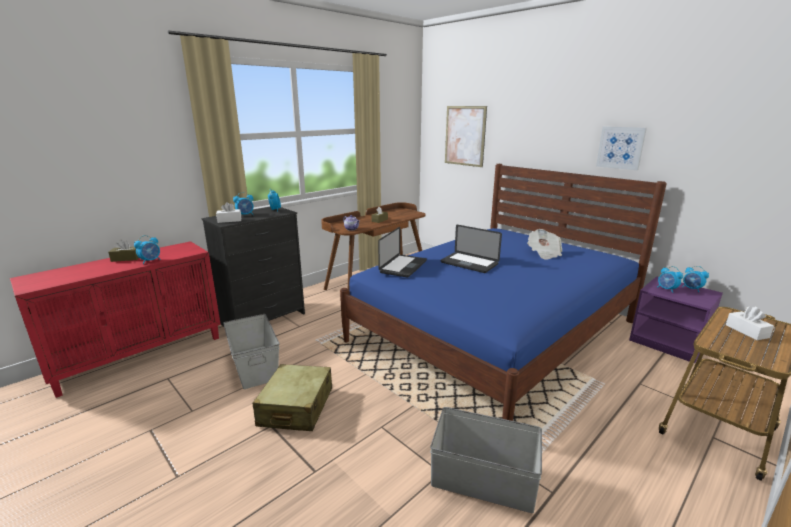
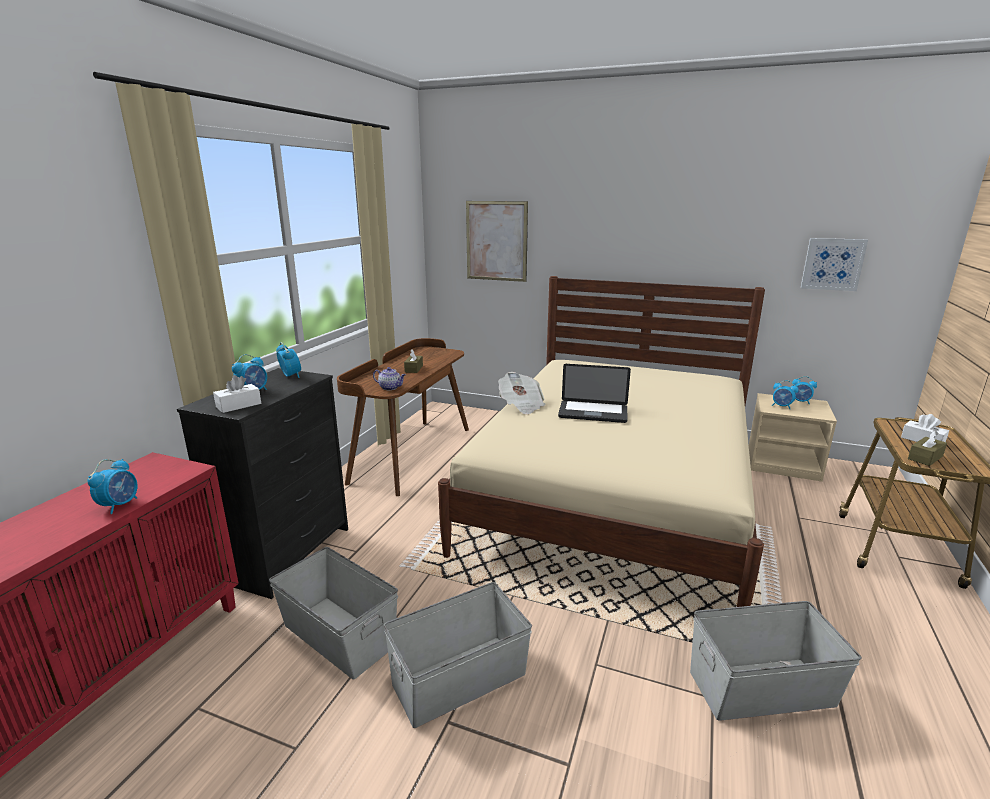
camera: 25 degrees left, 0 degrees up
brown tissue box [108,240,139,262] -> brown tissue box moved to [908,430,947,466]
beige suitcase [252,364,332,431] -> grey storage box [384,582,532,728]
blue bed [340,164,667,421] -> beige bed [438,276,765,607]
laptop [378,227,427,278] -> none
newspaper [528,229,562,260] -> newspaper moved to [498,372,545,415]
picture [596,126,647,170] -> picture moved to [801,238,868,291]
purple nightstand [629,276,723,363] -> beige nightstand [749,393,837,482]

